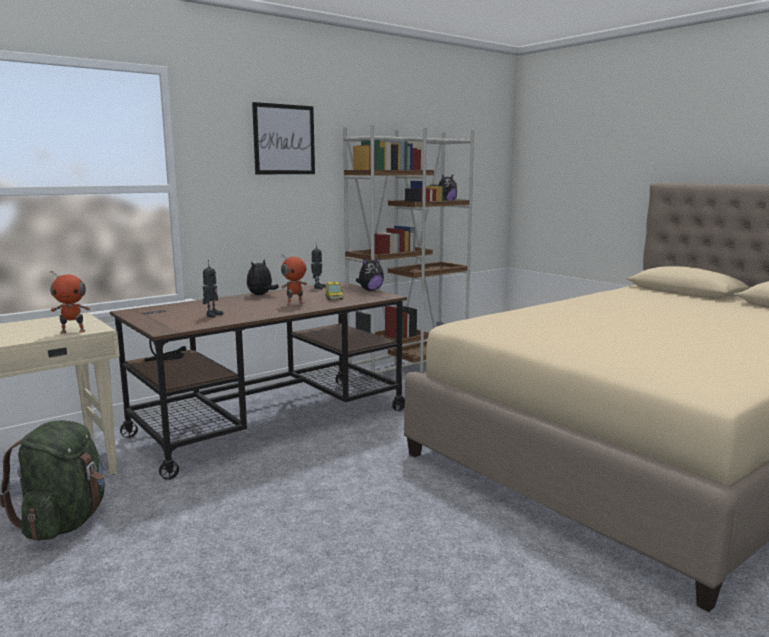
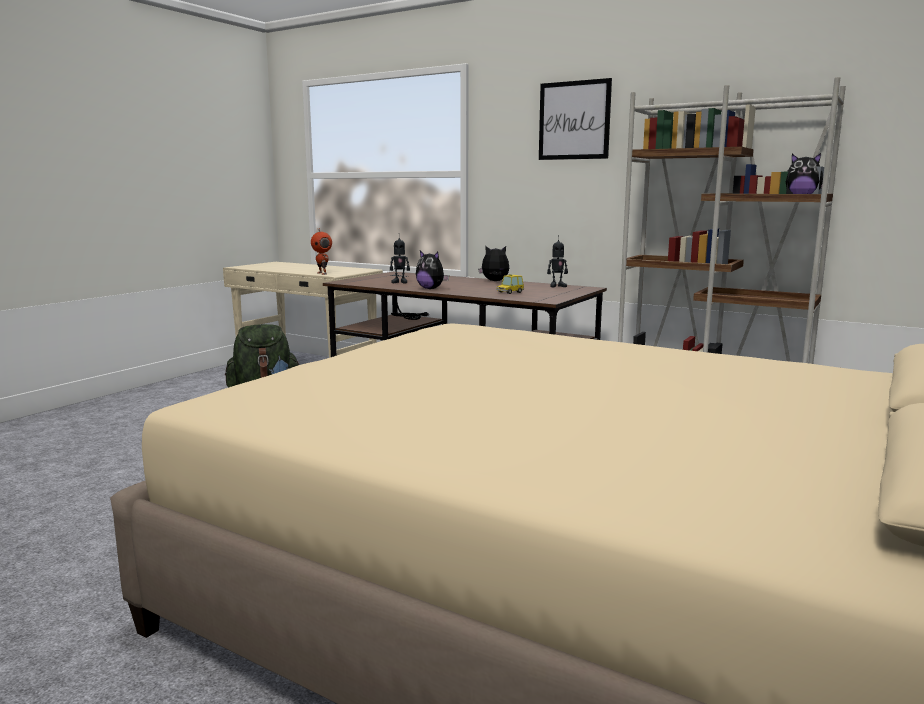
camera: 70 degrees right, 0 degrees up
toy robot [281,254,307,306] -> none
plush toy [356,257,384,291] -> plush toy moved to [416,251,449,289]

